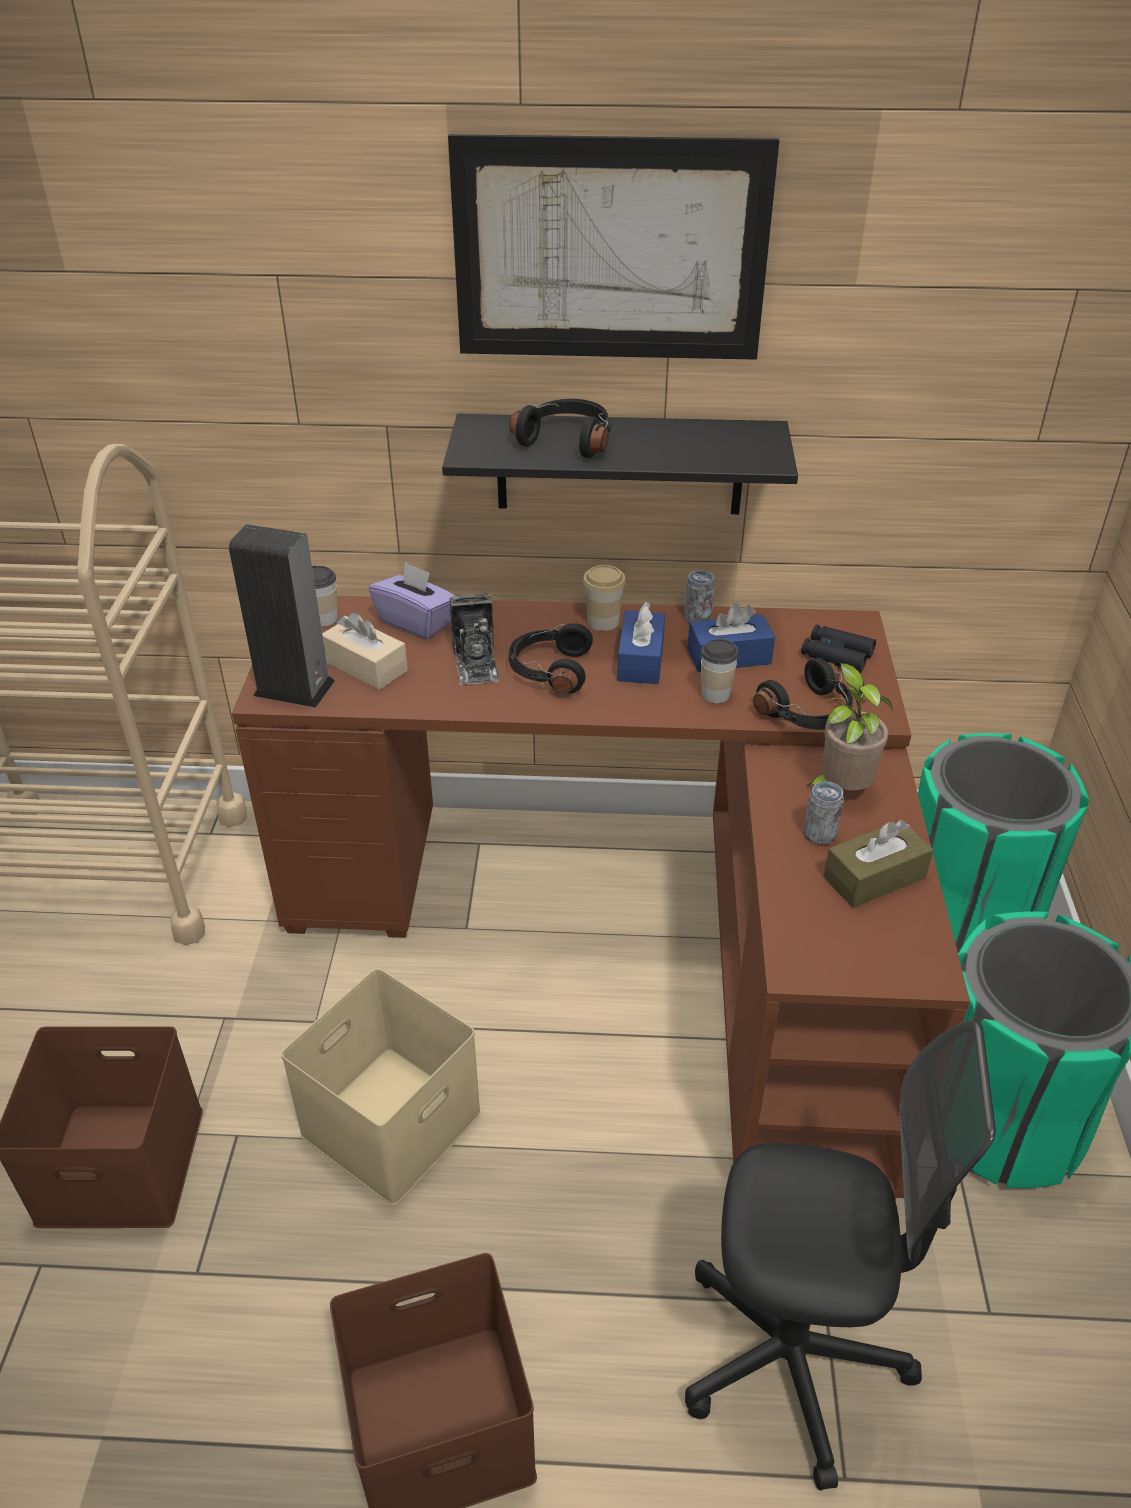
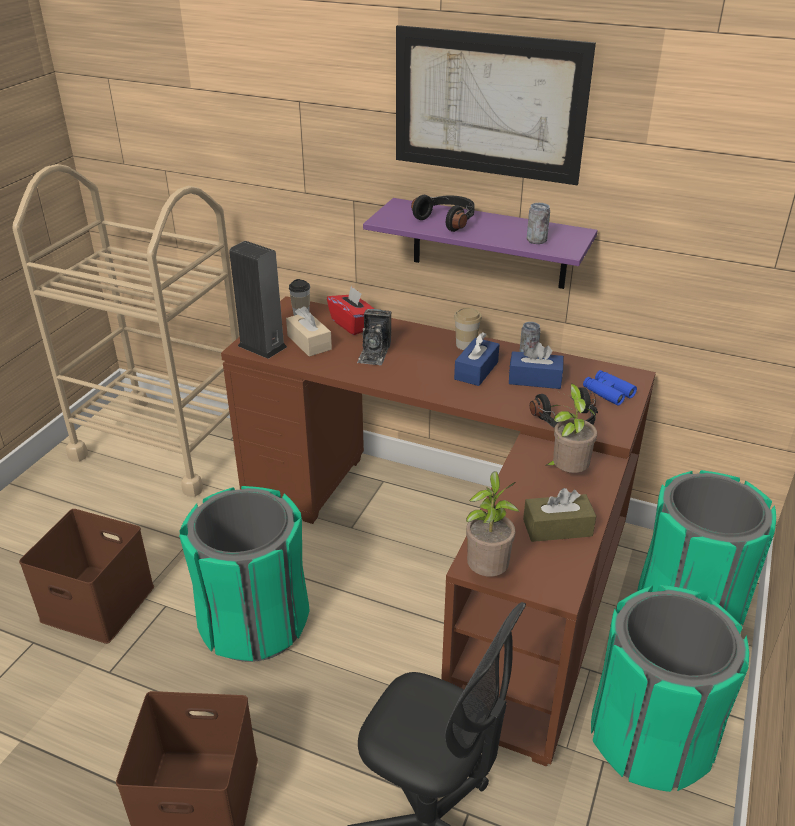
camera: 20 degrees right, 5 degrees down
beige storage box [281,968,481,1206] -> green trash can [179,486,310,662]
purple tissue box [369,562,455,639] -> red tissue box [327,286,374,335]
black shelf [442,414,798,514] -> purple shelf [363,198,598,289]
black headphones [509,623,593,694] -> none
cup [701,639,739,703] -> none
black binoculars [801,625,876,673] -> blue binoculars [583,370,637,406]
can [803,781,844,845] -> can moved to [527,203,550,244]
none -> potted plant [466,471,519,577]

